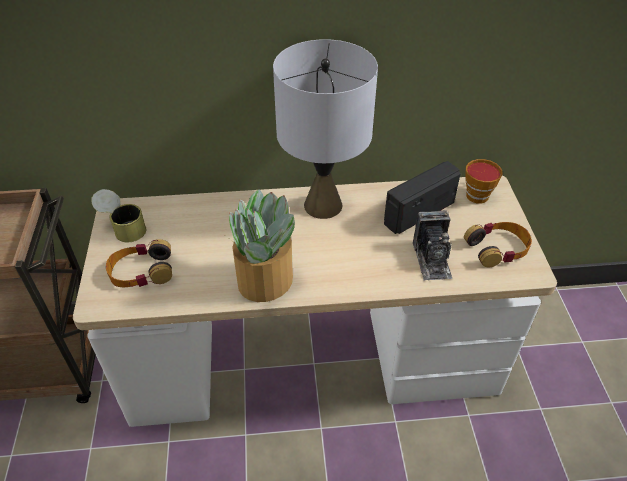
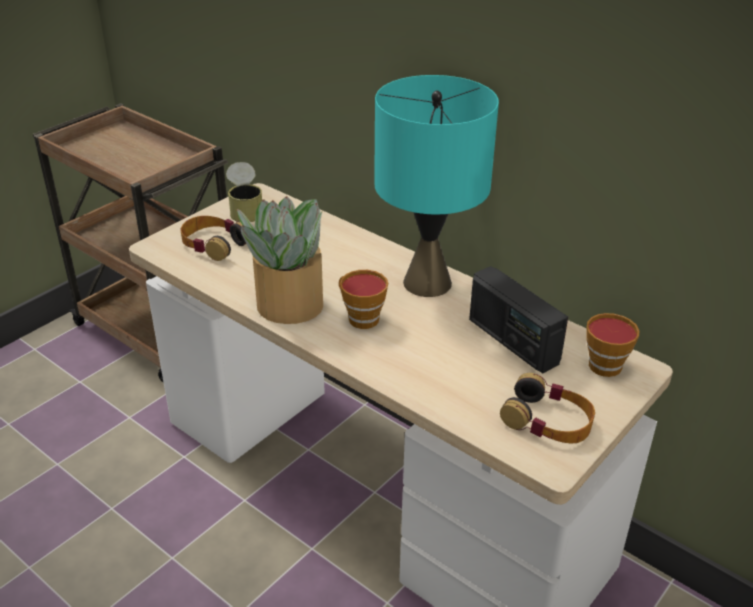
camera: 45 degrees right, 10 degrees down
grey table lamp [273,39,378,219] -> turquoise table lamp [374,75,499,297]
radio [384,161,461,234] -> radio turned 135 degrees counterclockwise [469,266,568,373]
camera [413,210,452,281] -> none
none -> cup [339,270,388,329]

